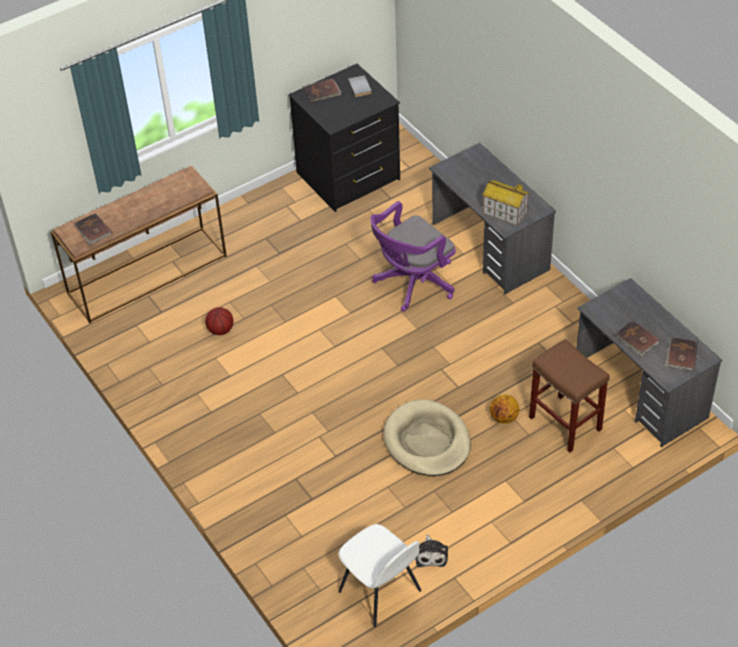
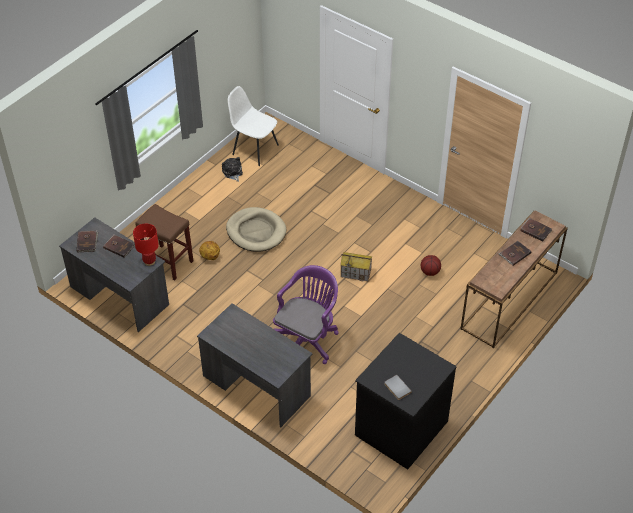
camera: 160 degrees right, 0 degrees up
brown book [303,79,342,103] -> brown book moved to [499,241,531,266]
toy house [483,180,529,226] -> toy house moved to [340,252,372,282]
none -> red table lamp [133,224,159,266]

